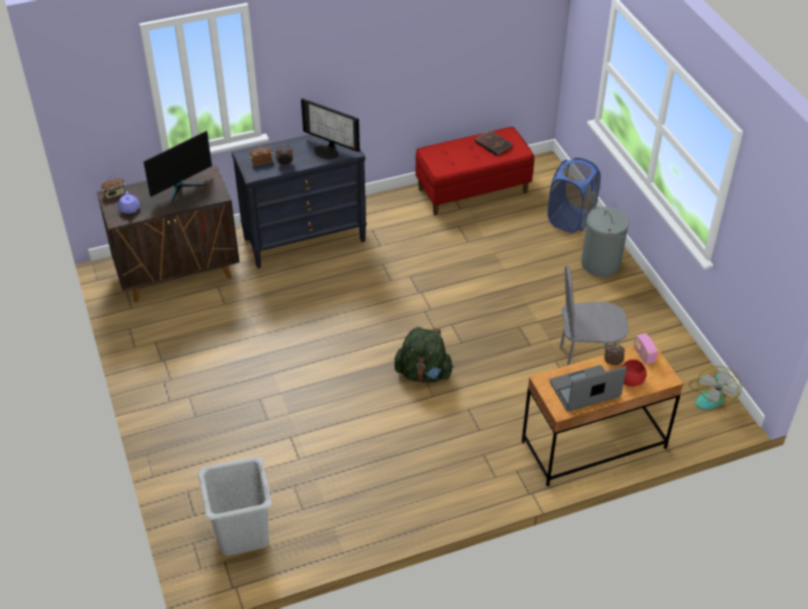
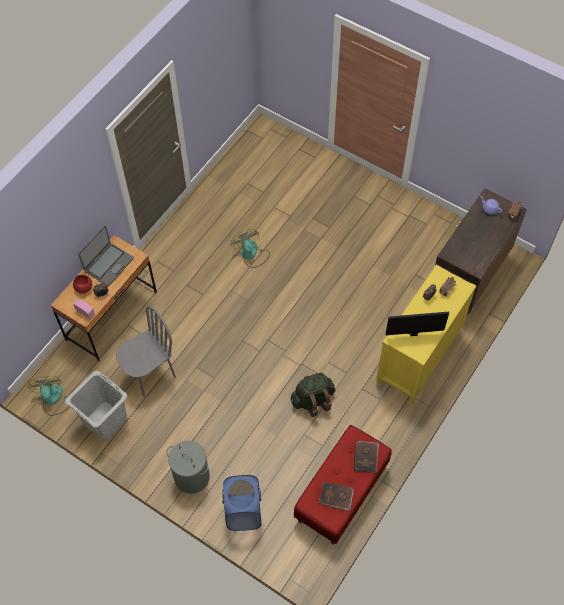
camera: 145 degrees right, 15 degrees up
monitor [143,131,212,204] -> none
grey laundry basket [198,456,272,556] -> grey laundry basket moved to [65,371,127,441]
black dresser [232,134,367,268] -> yellow dresser [376,264,476,406]
green backpack [394,327,454,383] -> green backpack moved to [291,373,335,417]
none -> fan [231,229,270,268]
none -> brown book [354,441,379,473]

